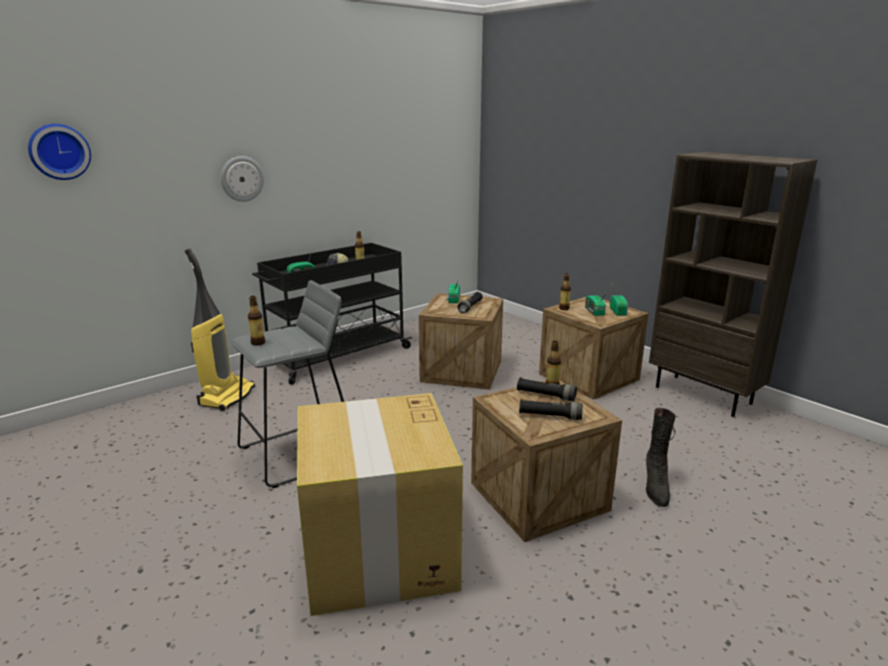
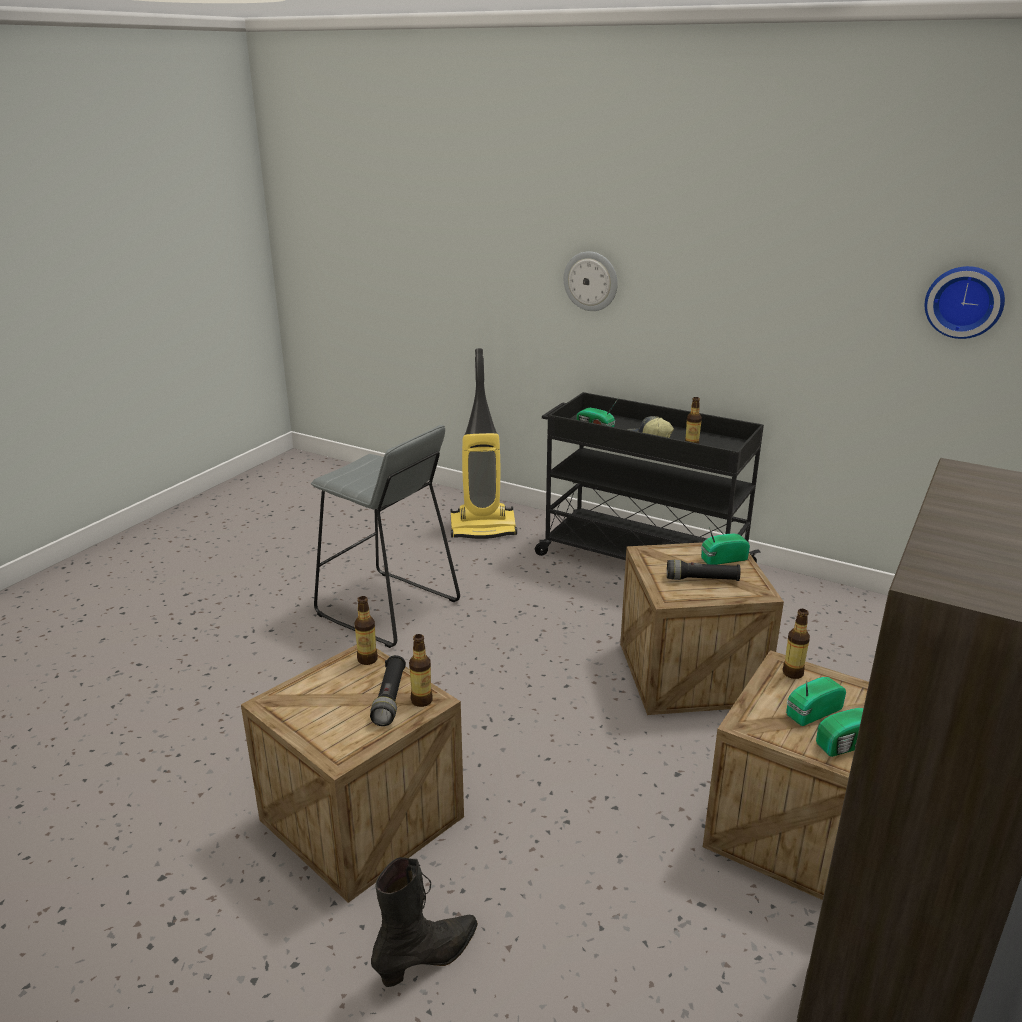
camera: 70 degrees right, 5 degrees up
wall clock [28,124,91,180] -> wall clock moved to [925,266,1005,339]
bottle [248,296,265,346] -> bottle moved to [354,596,378,665]
cardboard box [297,393,463,616] -> none
black flashlight [519,399,583,420] -> none
black boot [646,408,676,507] -> black boot turned 150 degrees clockwise [371,857,478,987]

